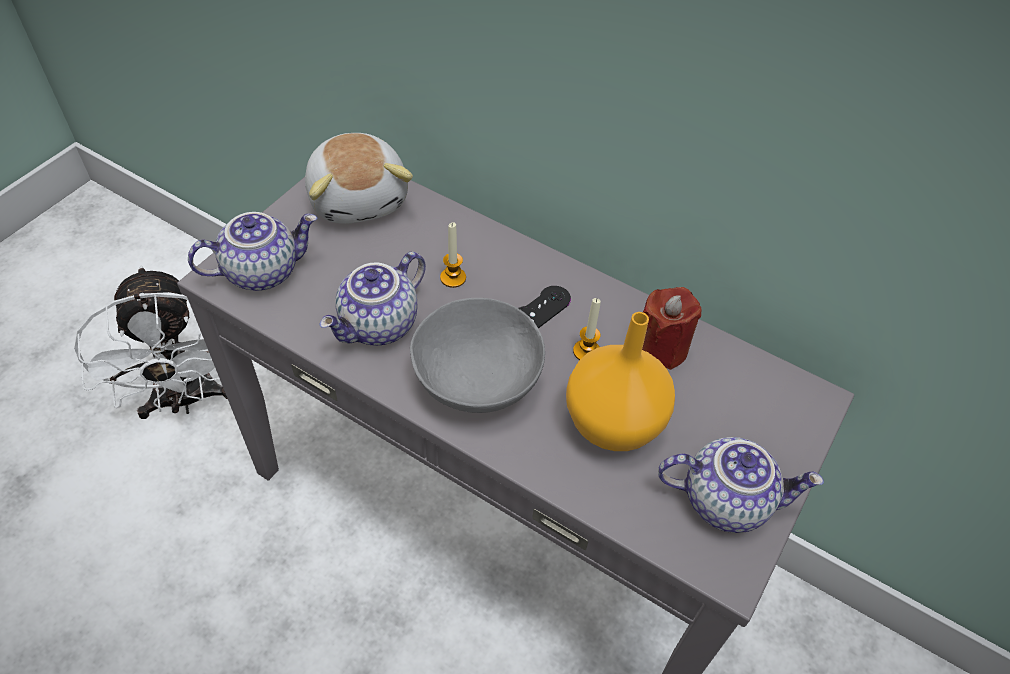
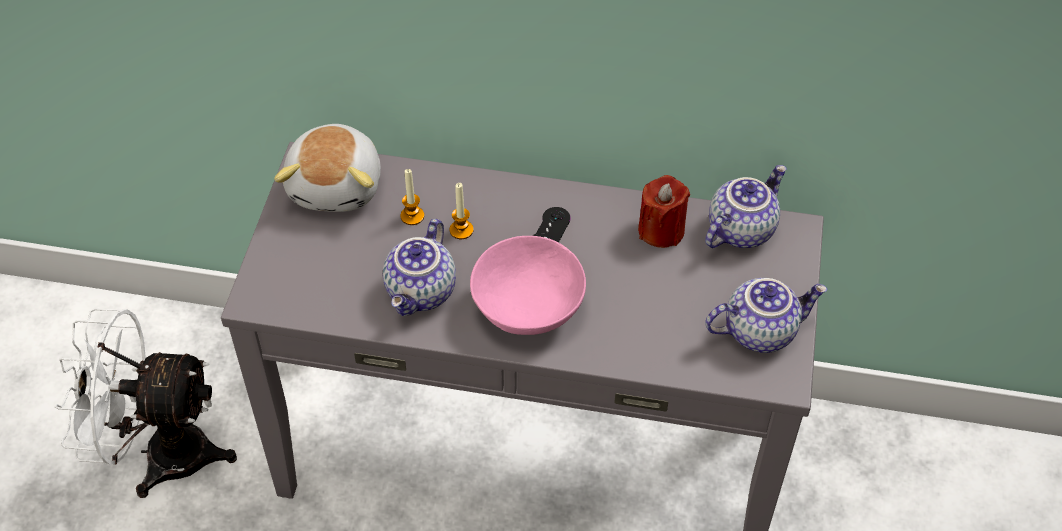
camera: 20 degrees left, 0 degrees up
white fan [74,266,227,419] -> white fan turned 135 degrees clockwise [55,308,237,498]
teapot [188,212,317,291] -> teapot moved to [705,165,787,248]
plush toy [305,133,413,224] -> plush toy turned 45 degrees clockwise [274,124,381,212]
grey bowl [410,298,545,413] -> pink bowl [470,236,586,335]
orange vase [566,312,675,451] -> none
candle [573,298,601,360] -> candle moved to [401,169,424,225]

